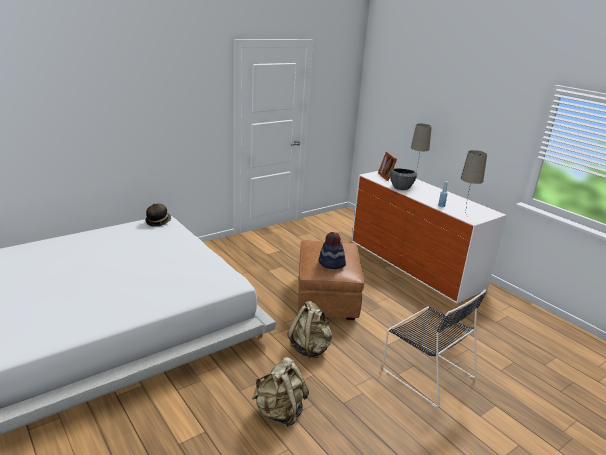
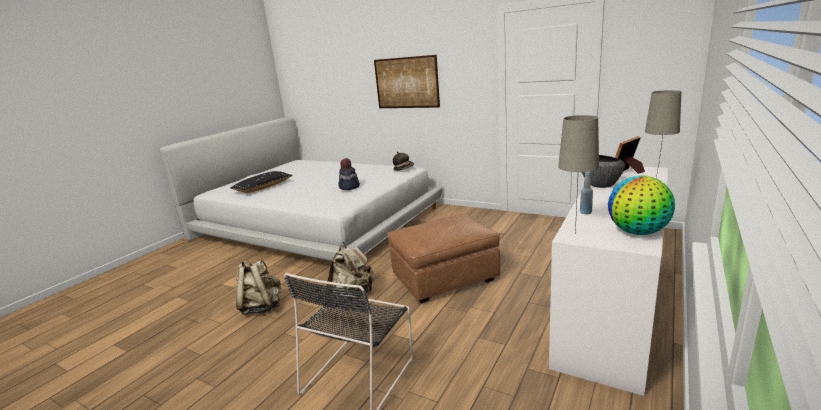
camera: 70 degrees right, 5 degrees down
hat [319,232,346,269] -> hat moved to [338,158,360,190]
none -> black pillow [230,171,293,193]
none -> picture [374,55,440,108]
none -> globe [608,175,675,235]

